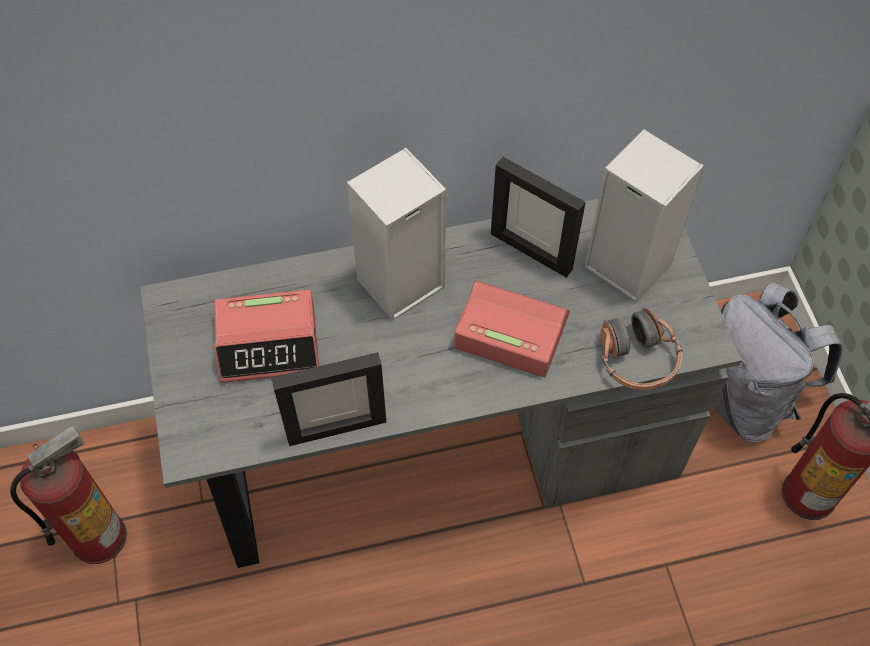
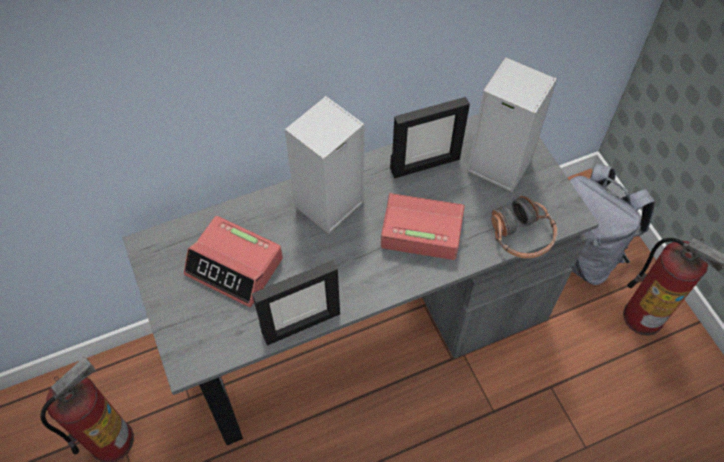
camera: 10 degrees left, 0 degrees up
alarm clock [214,290,319,383] -> alarm clock turned 45 degrees clockwise [184,216,283,307]
picture frame [491,157,586,278] -> picture frame turned 45 degrees counterclockwise [390,97,470,178]

